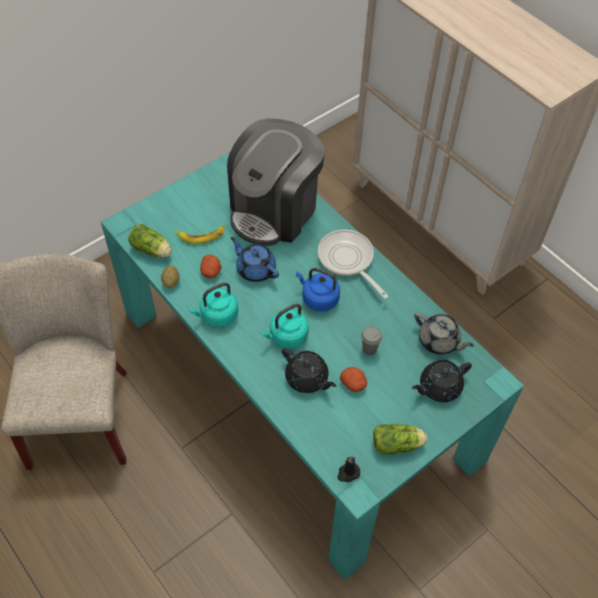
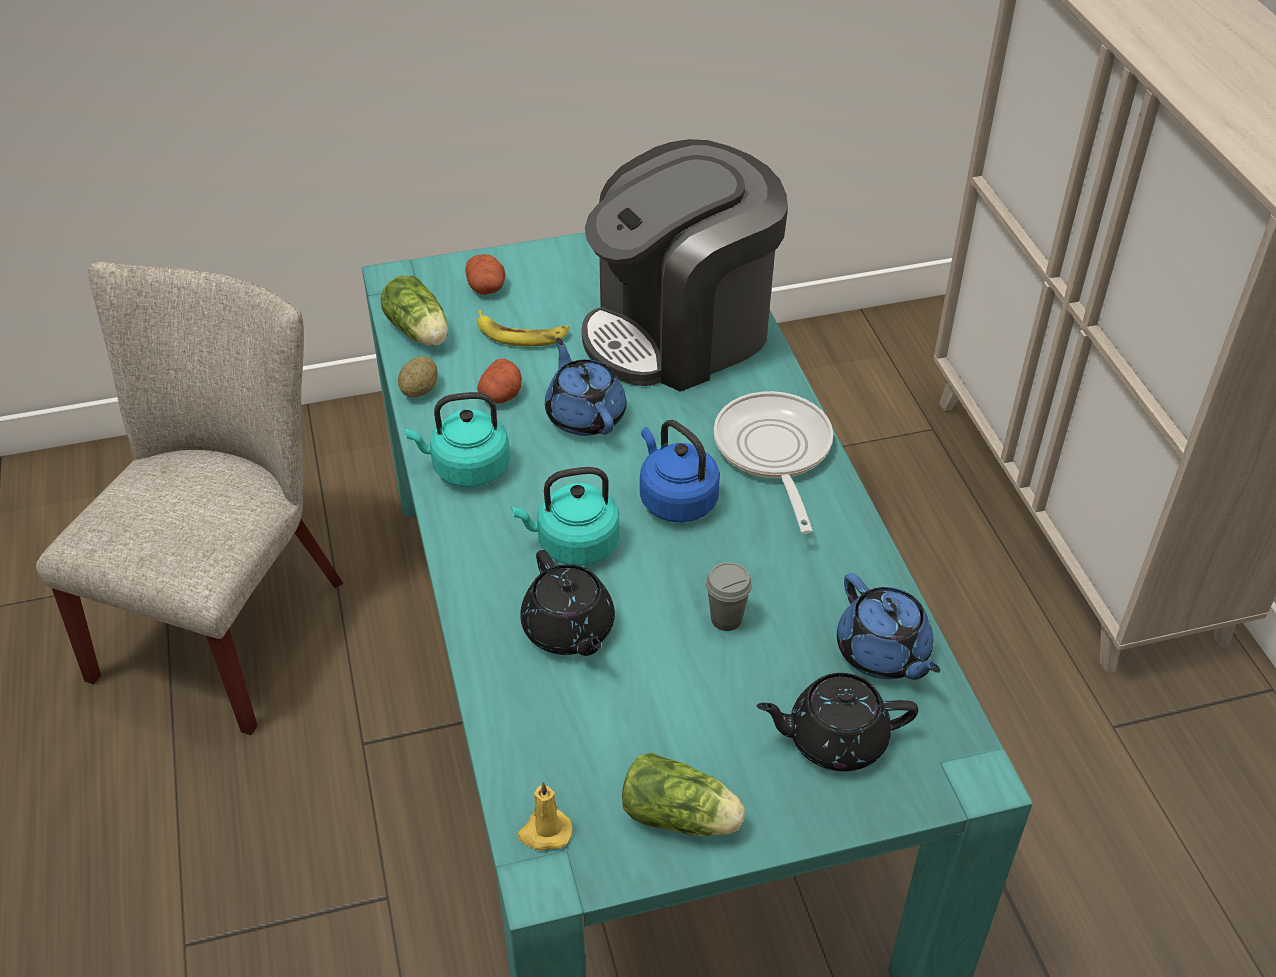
camera: 25 degrees right, 10 degrees down
black candle [337,456,360,482] -> yellow candle [517,782,573,851]
potato [340,367,367,392] -> potato moved to [465,254,506,295]
grey teapot [414,312,474,355] -> blue teapot [837,573,940,679]

